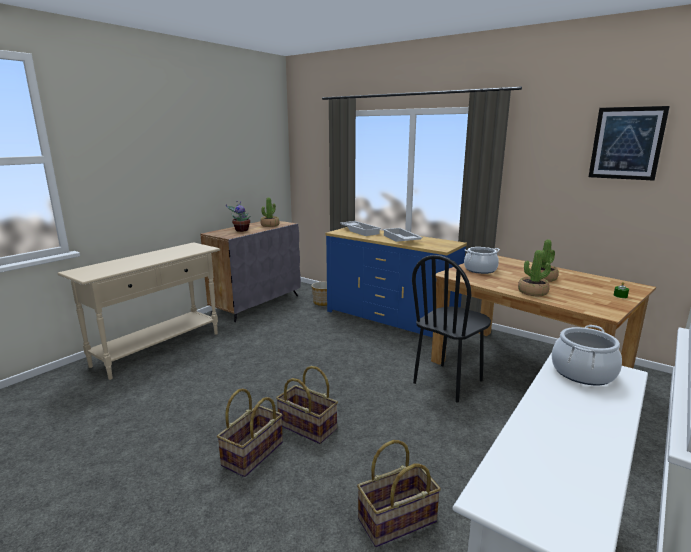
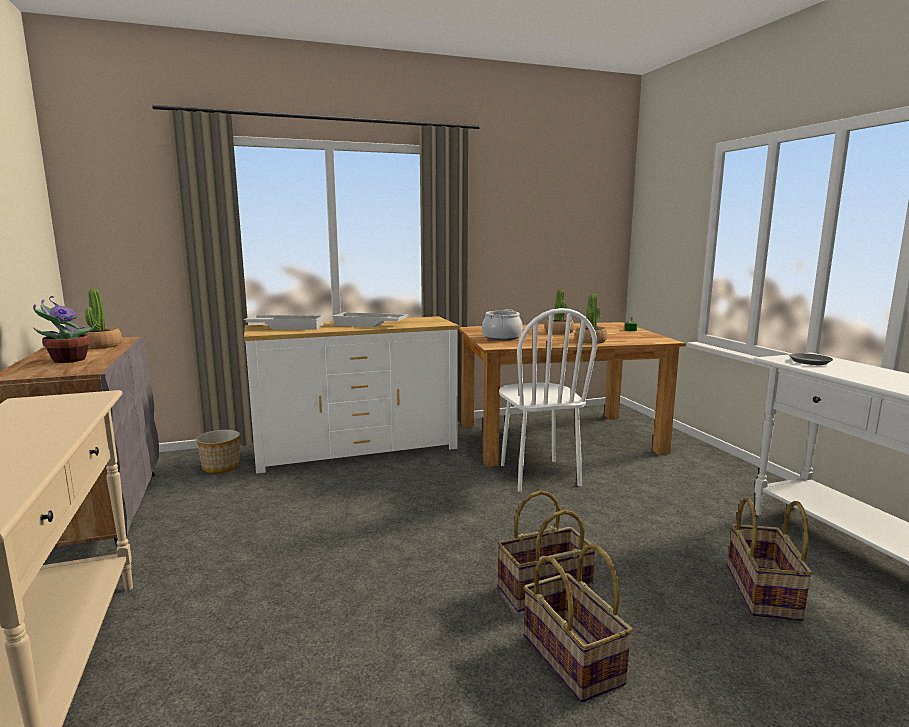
camera: 55 degrees left, 5 degrees down
blue dresser [325,227,467,338] -> white dresser [244,316,459,474]
black chair [412,255,491,403] -> white chair [499,308,597,492]
cooking pot [551,325,622,385] -> grey plate [789,353,833,365]
picture [589,106,670,181] -> none

